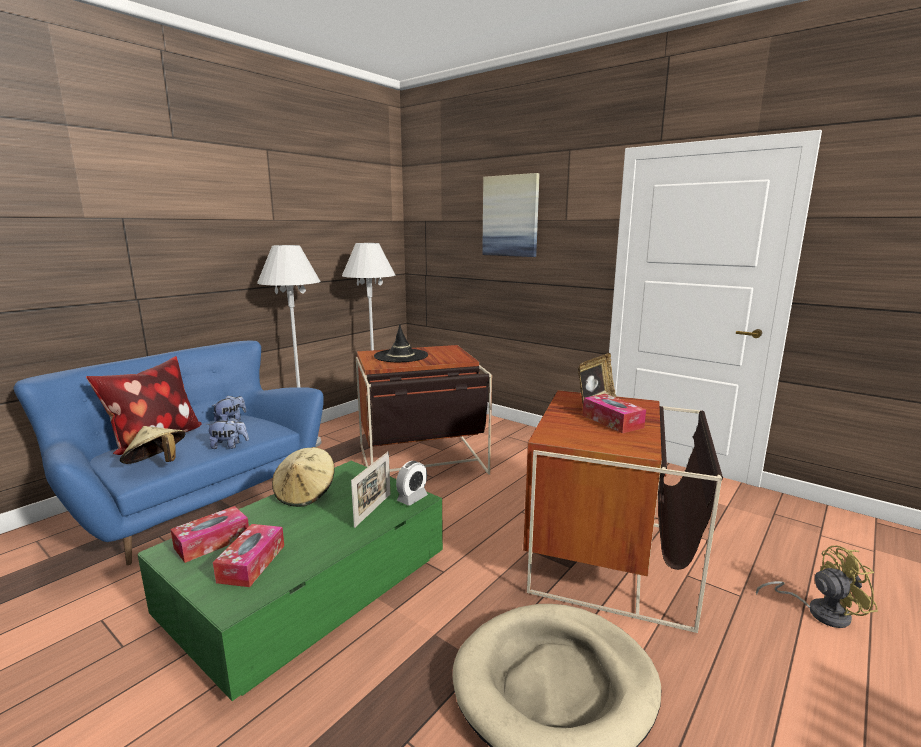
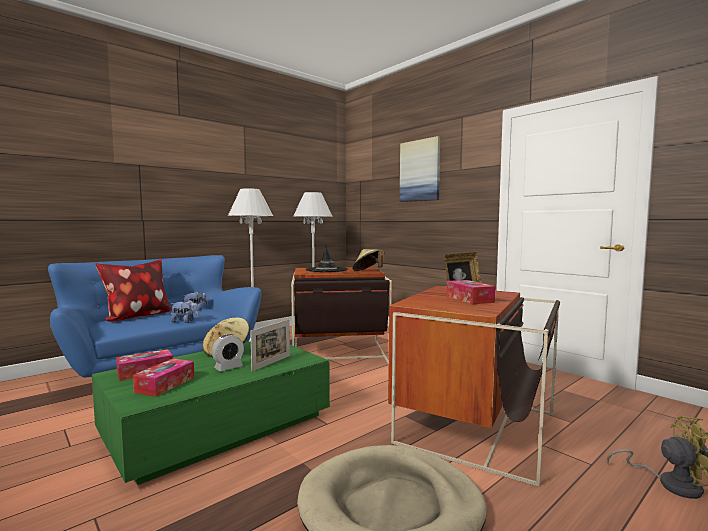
camera: 10 degrees right, 10 degrees down
beige hat [120,426,185,464] -> beige hat moved to [353,249,385,271]
alarm clock [396,461,428,506] -> alarm clock moved to [212,334,244,371]

